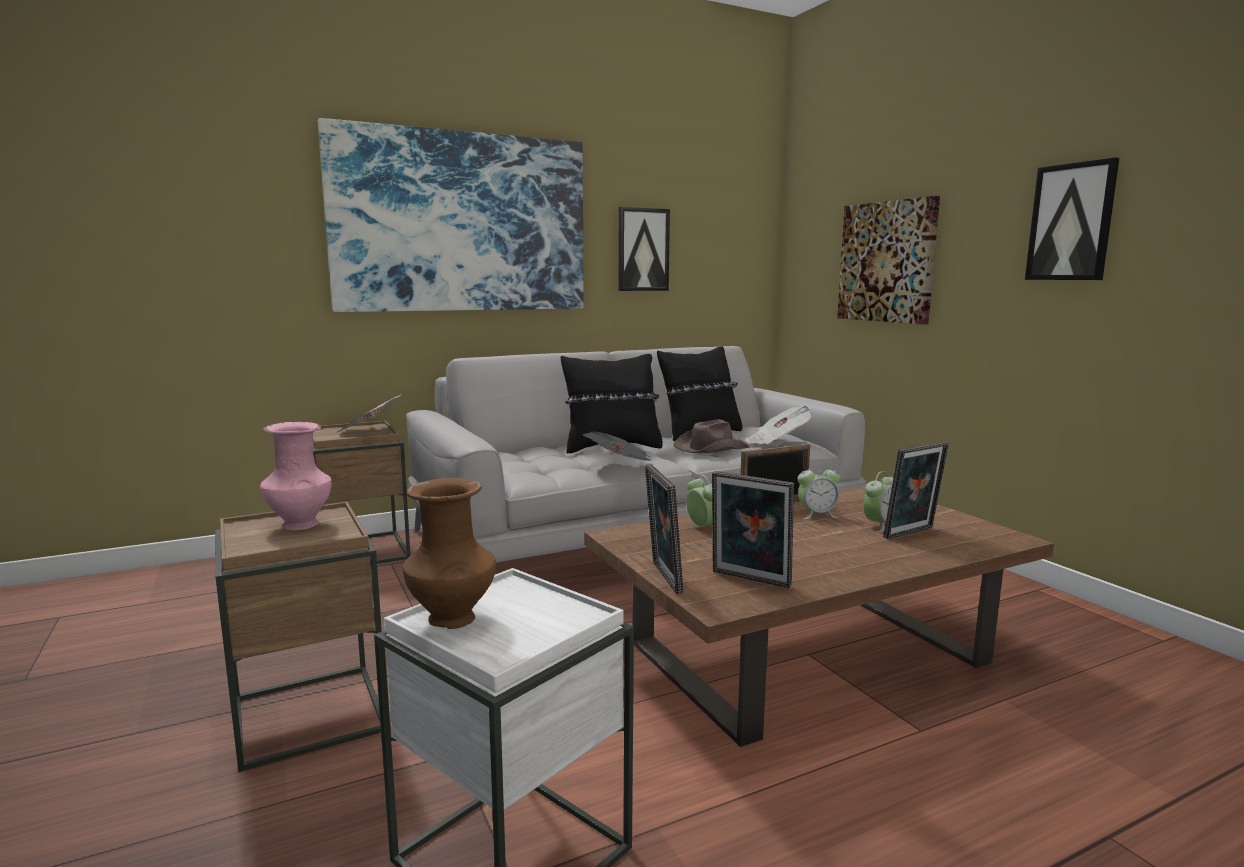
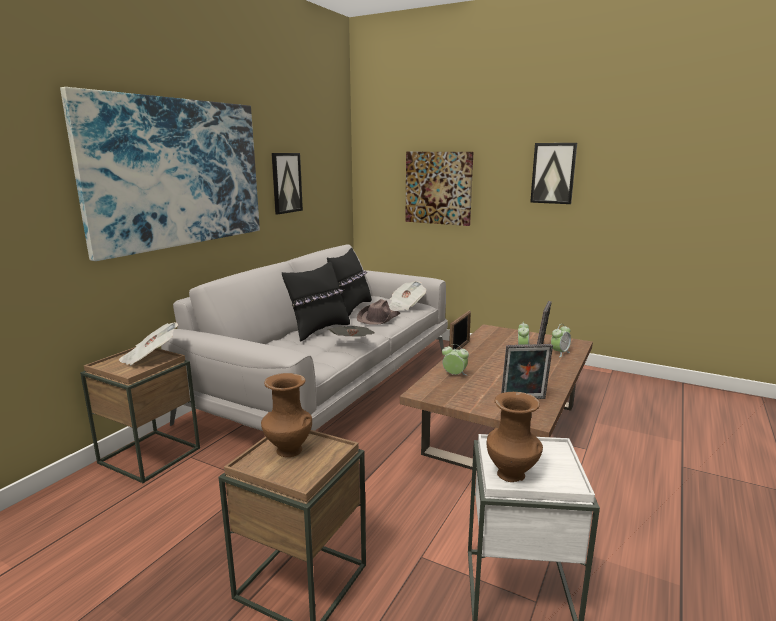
camera: 35 degrees left, 5 degrees up
pink vase [260,422,332,530] -> brown vase [261,373,312,457]
picture frame [645,465,684,594] -> none
alarm clock [798,463,840,519] -> alarm clock moved to [551,324,571,357]

